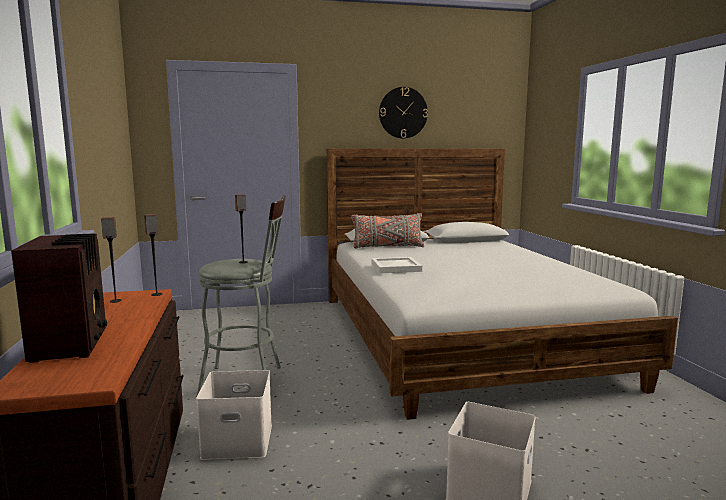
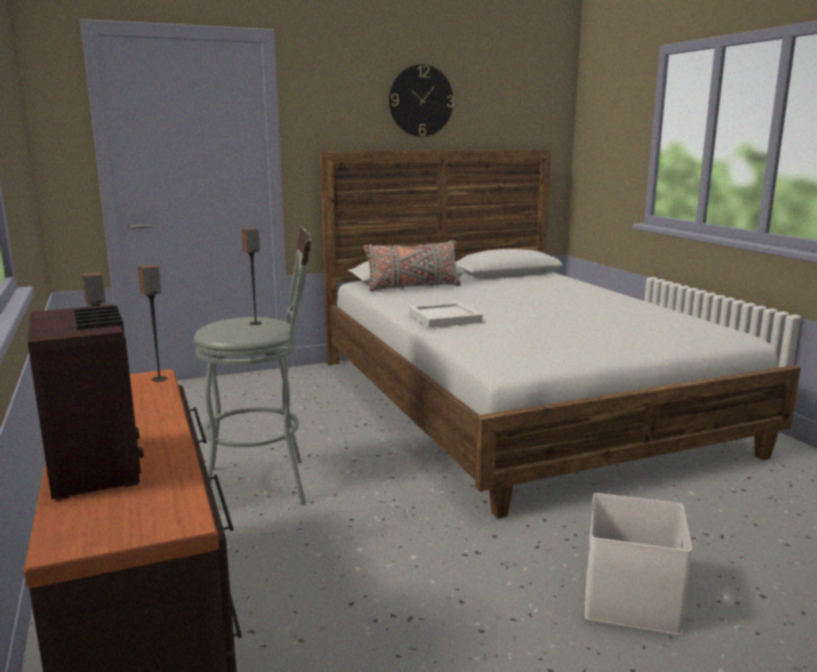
camera: 10 degrees left, 5 degrees up
white storage box [196,370,272,460] -> none

